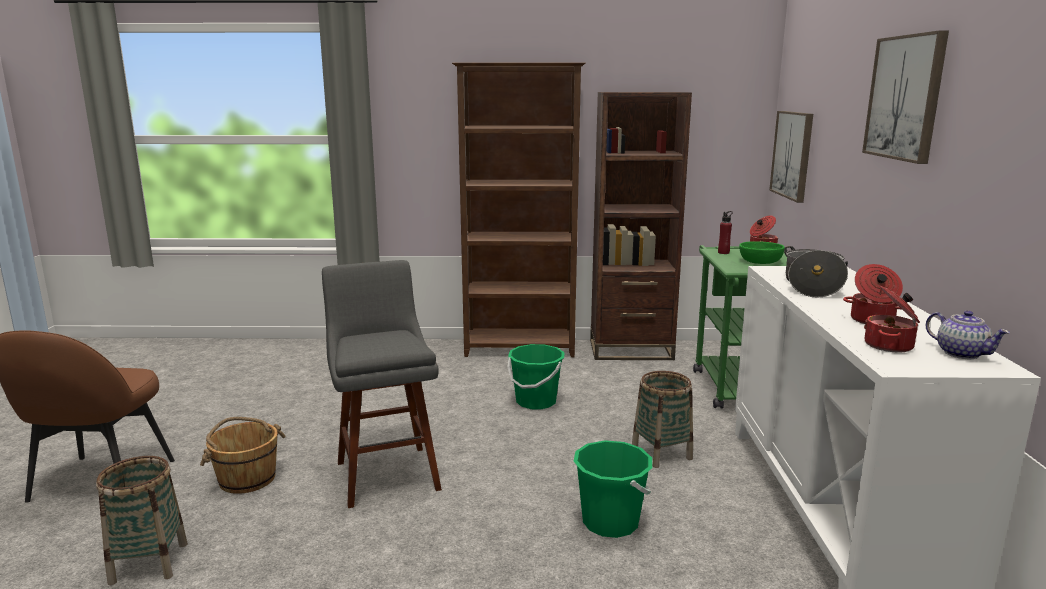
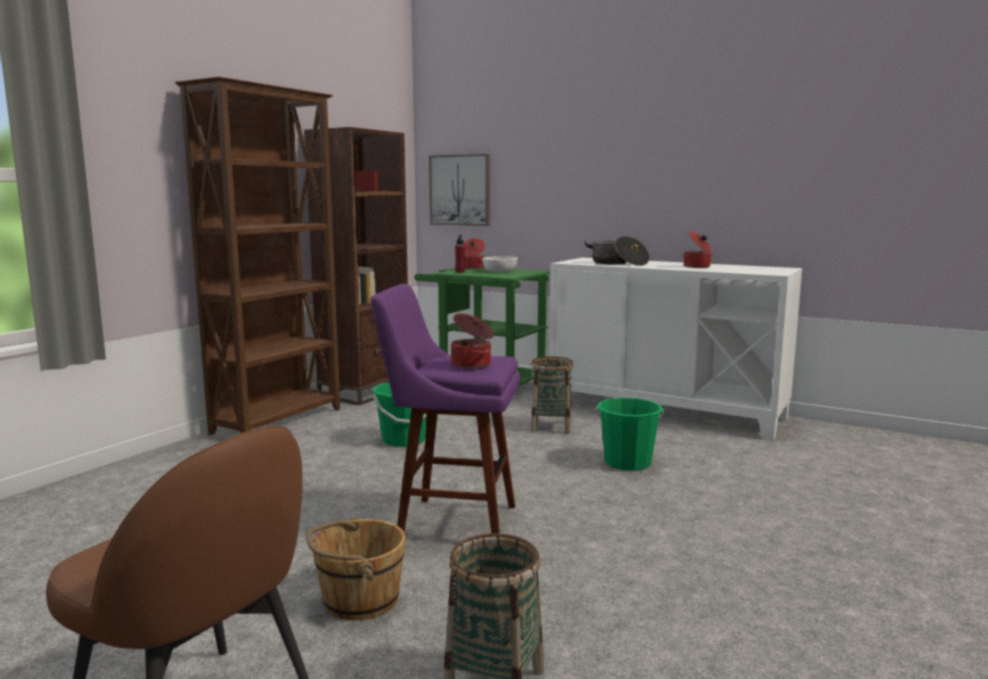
camera: 60 degrees left, 5 degrees down
grey stool [322,260,442,508] -> purple stool [371,284,520,534]
green bowl [739,241,785,264] -> white bowl [482,256,518,272]
picture [862,30,949,164] -> none
cooking pot [864,286,920,352] -> cooking pot moved to [451,313,494,369]
teapot [926,311,1010,359] -> none

